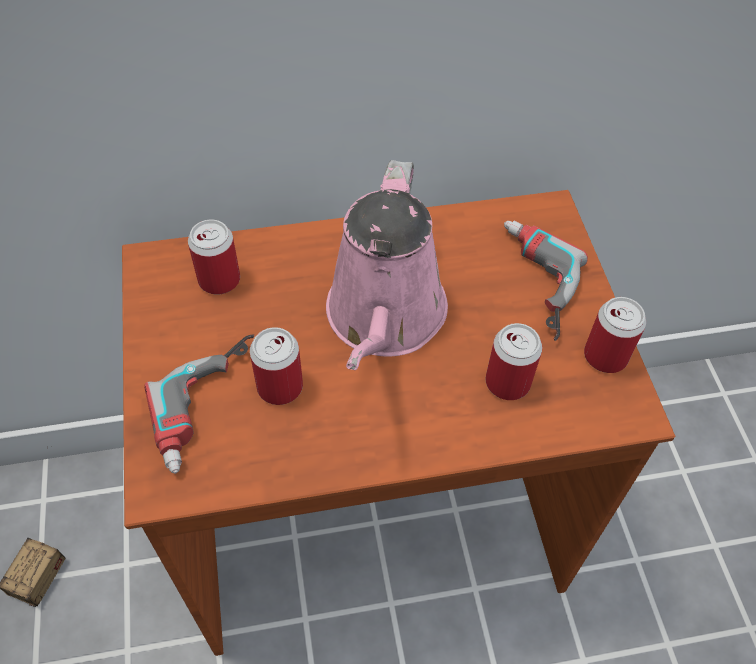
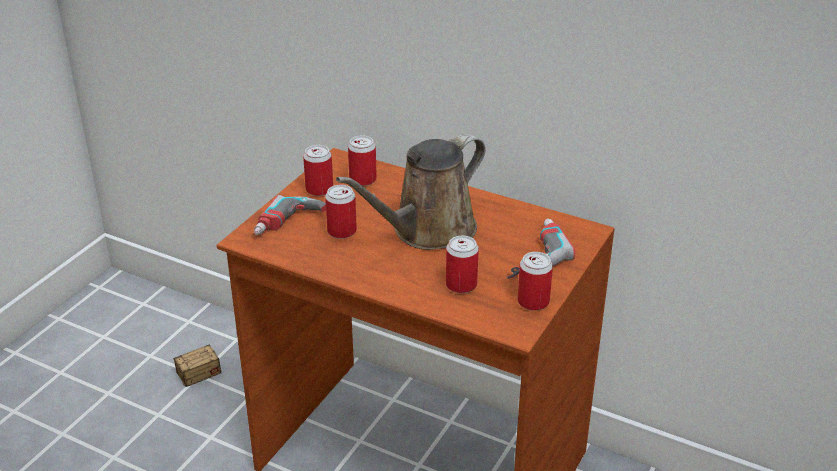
camera: 40 degrees right, 20 degrees down
pink watering can [326,160,448,370] -> brown watering can [336,134,486,250]
none -> can [303,145,333,196]

